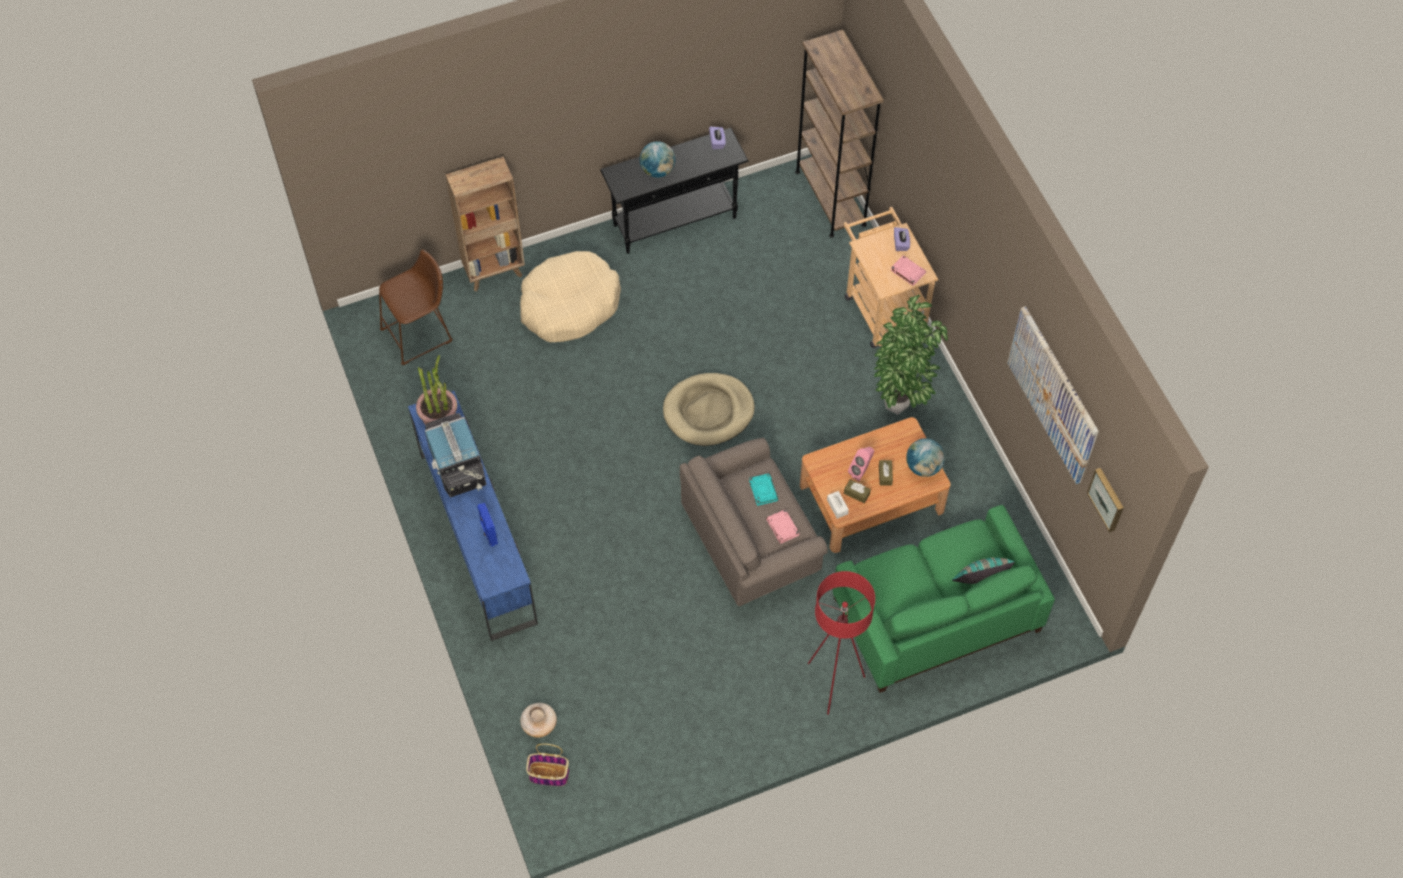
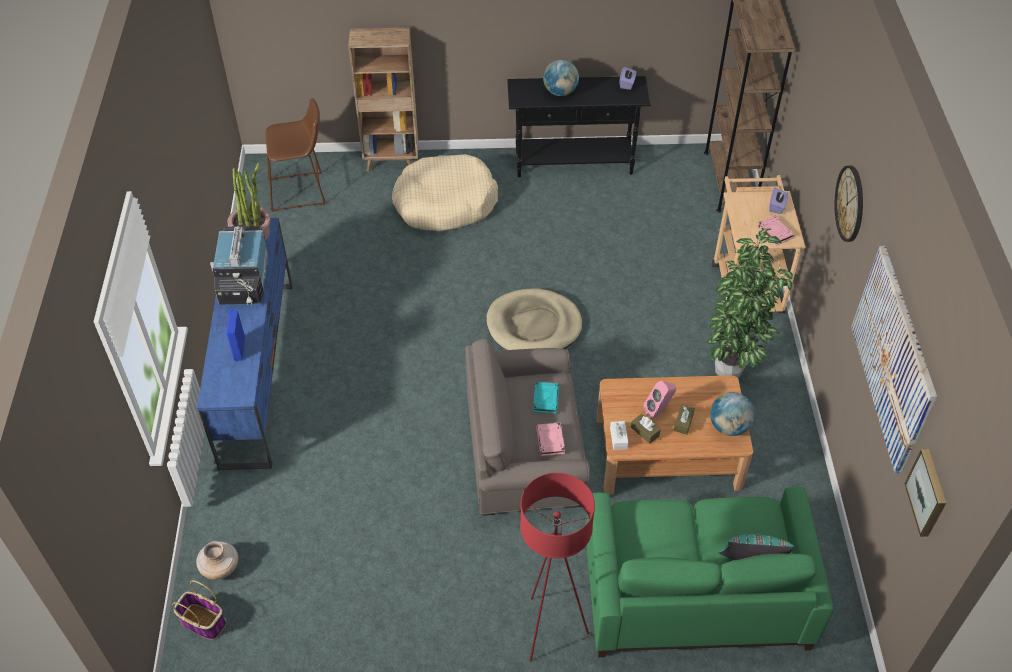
camera: 20 degrees right, 10 degrees down
none -> wall clock [835,166,863,242]

